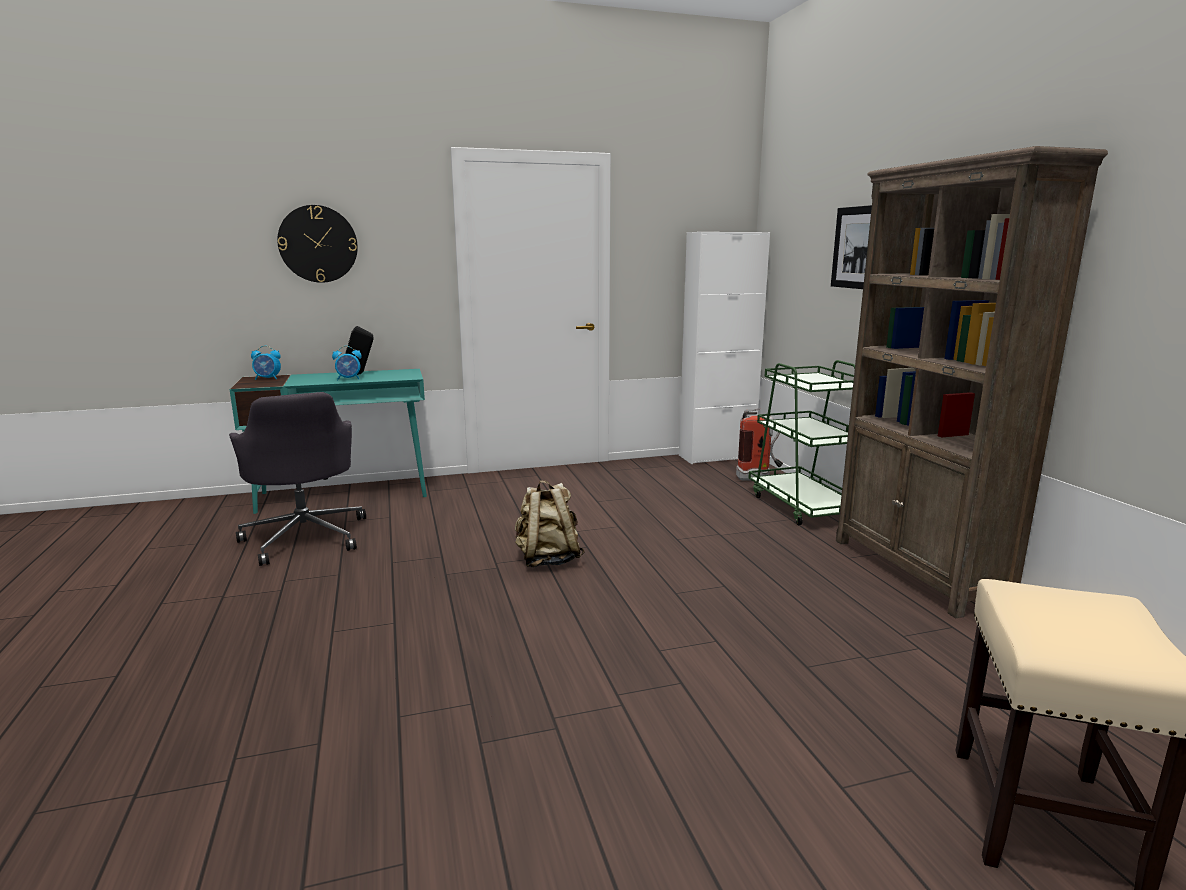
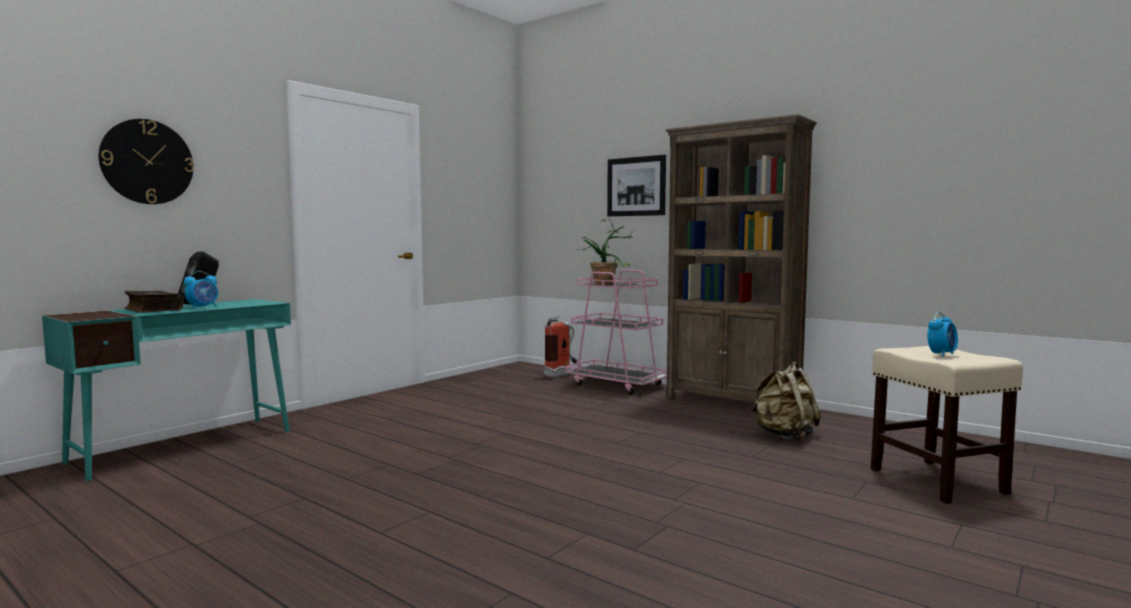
camera: 35 degrees left, 10 degrees down
grey office chair [229,392,366,566] -> none
alarm clock [251,346,281,380] -> alarm clock moved to [927,311,958,357]
beige backpack [515,480,585,567] -> beige backpack moved to [751,362,821,441]
white cabinet [679,232,770,464] -> none
green cart [748,360,855,525] -> pink cart [565,269,667,395]
none -> book [124,291,184,313]
none -> potted plant [576,219,637,285]

